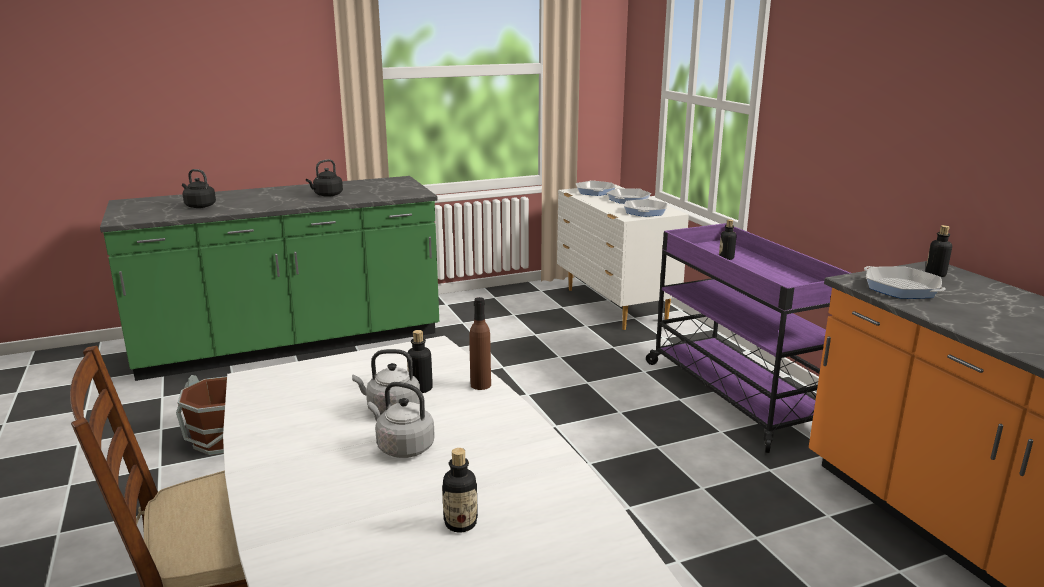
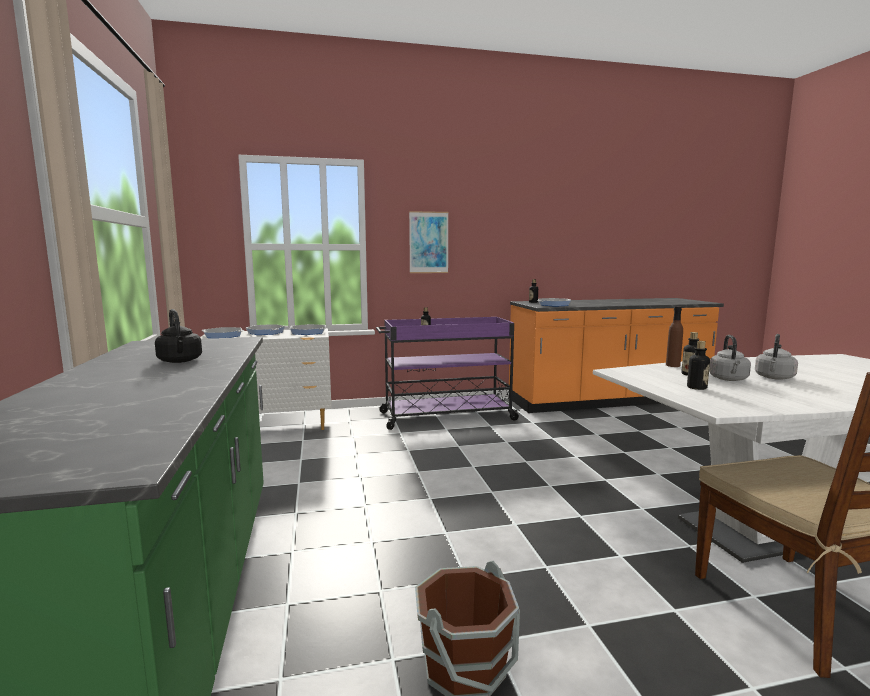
camera: 80 degrees left, 10 degrees down
black kettle [182,169,216,208] -> none
bottle [442,448,478,532] -> bottle moved to [687,341,710,390]
none -> picture [409,211,449,273]

